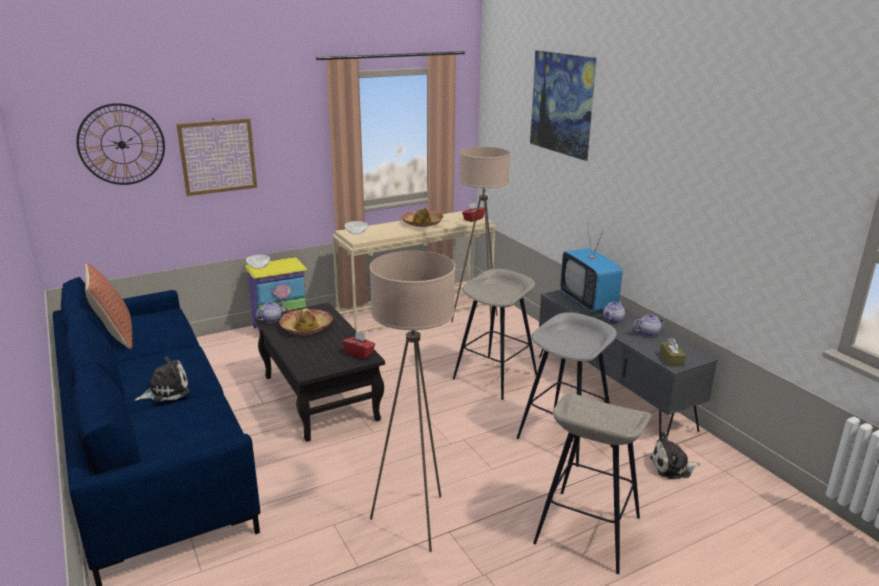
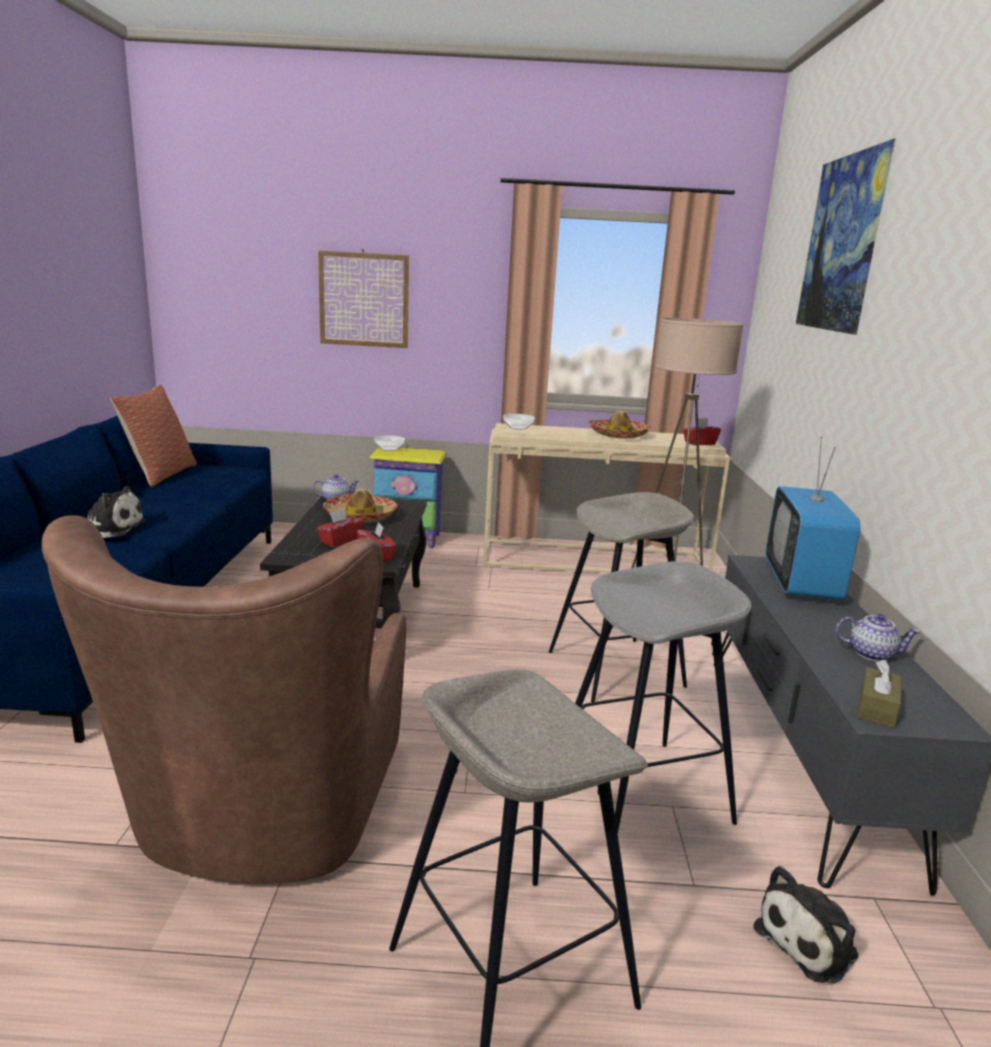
camera: 30 degrees right, 5 degrees down
wall clock [76,103,165,185] -> none
beige floor lamp [369,251,455,552] -> brown armchair [42,515,406,884]
teapot [603,301,625,323] -> none
plush toy [650,432,700,479] -> plush toy turned 60 degrees counterclockwise [754,866,859,984]
none -> red tissue box [316,509,364,548]

